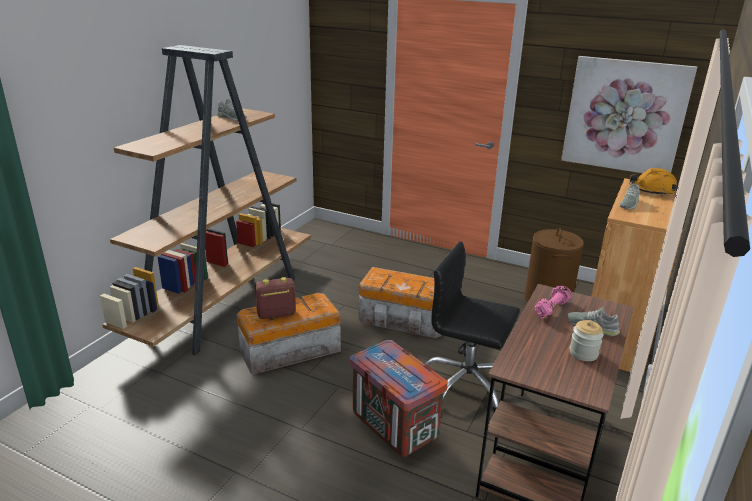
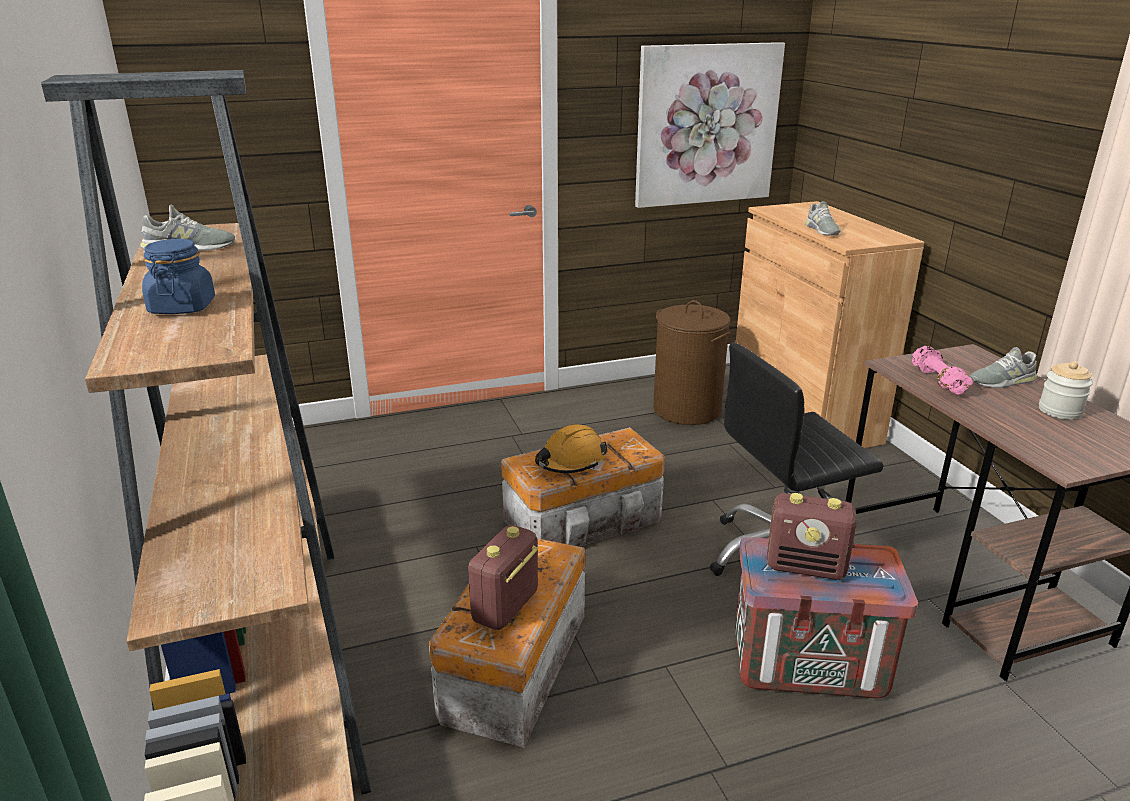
camera: 45 degrees left, 0 degrees up
orange hard hat [629,168,678,196] -> orange hard hat moved to [535,424,608,473]
none -> blue jar [142,239,215,314]
none -> radio [767,493,857,580]

